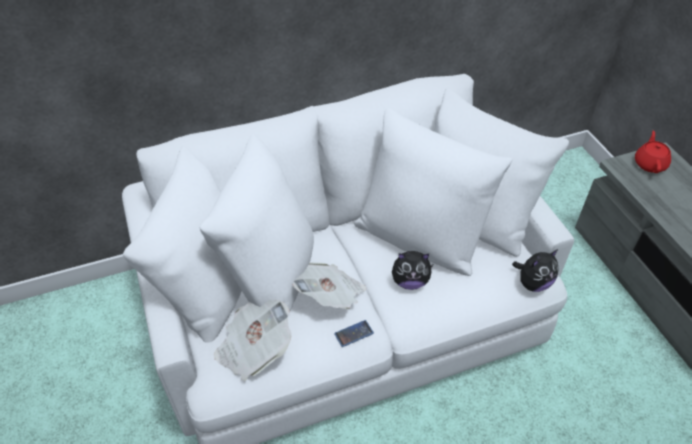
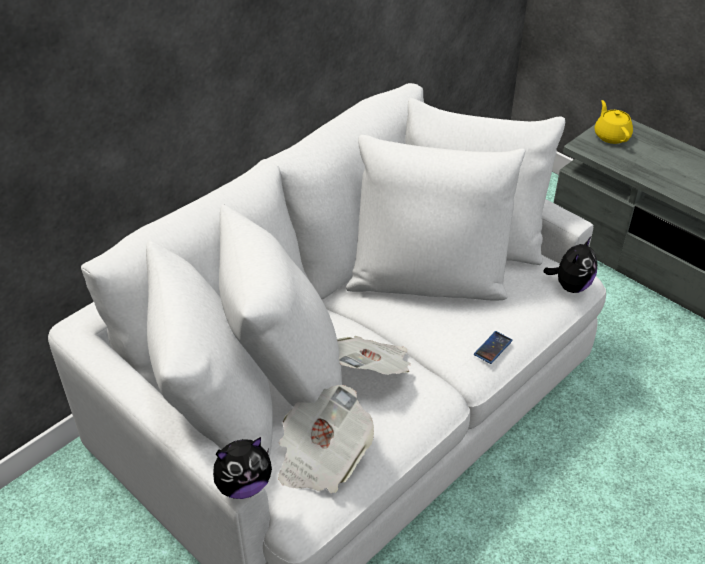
camera: 25 degrees left, 5 degrees down
phone [334,320,374,347] -> phone moved to [474,331,512,364]
plush toy [392,251,433,290] -> plush toy moved to [213,437,272,499]
red teapot [635,130,671,173] -> yellow teapot [595,100,633,144]

